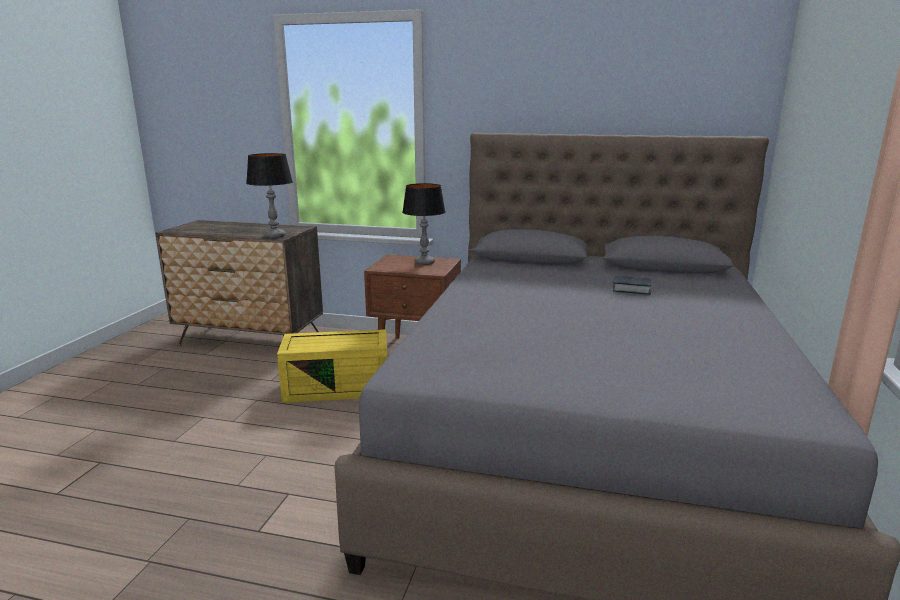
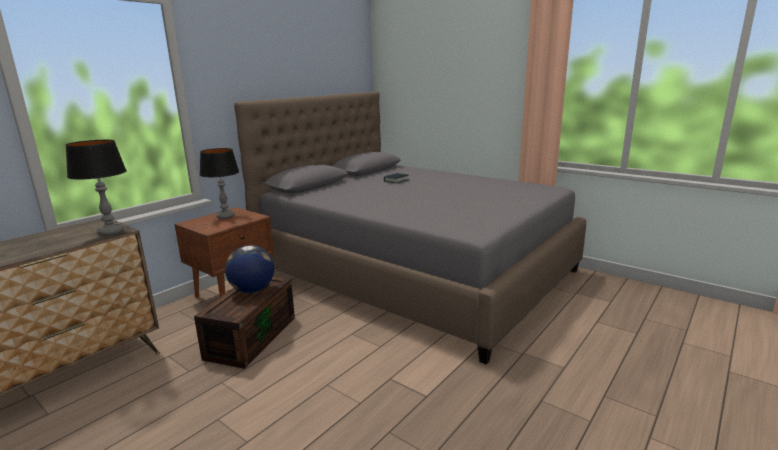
camera: 65 degrees left, 0 degrees up
yellow storage box [277,329,387,403] -> brown storage box [194,277,295,369]
none -> globe [225,245,274,293]

